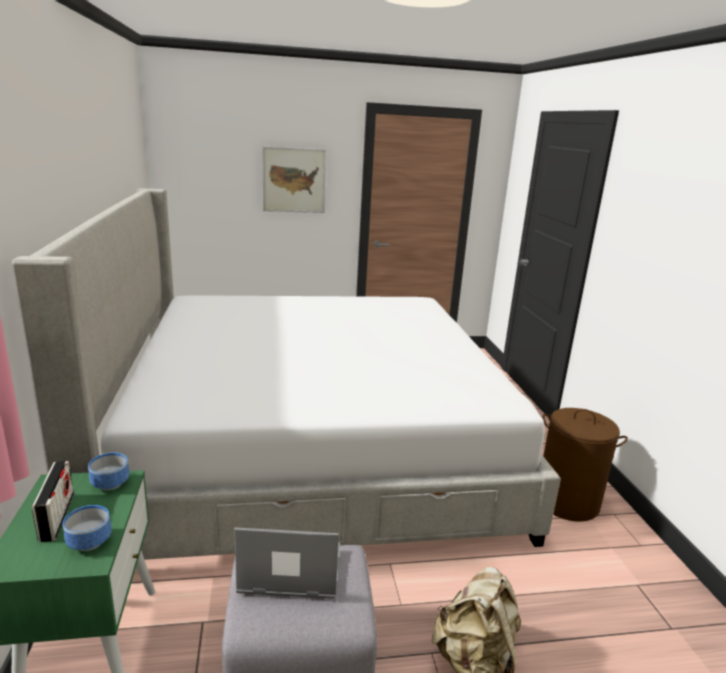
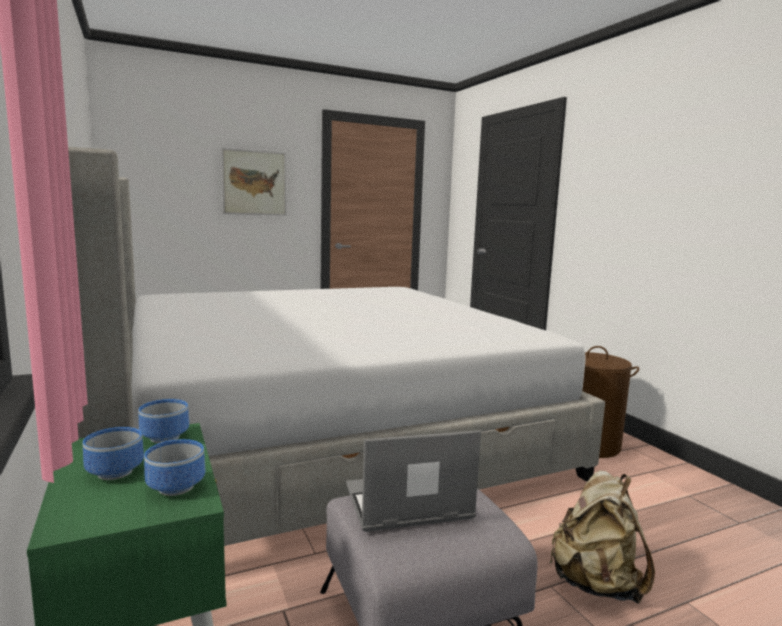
camera: 15 degrees left, 10 degrees down
radio [32,461,74,542] -> bowl [83,427,144,480]

